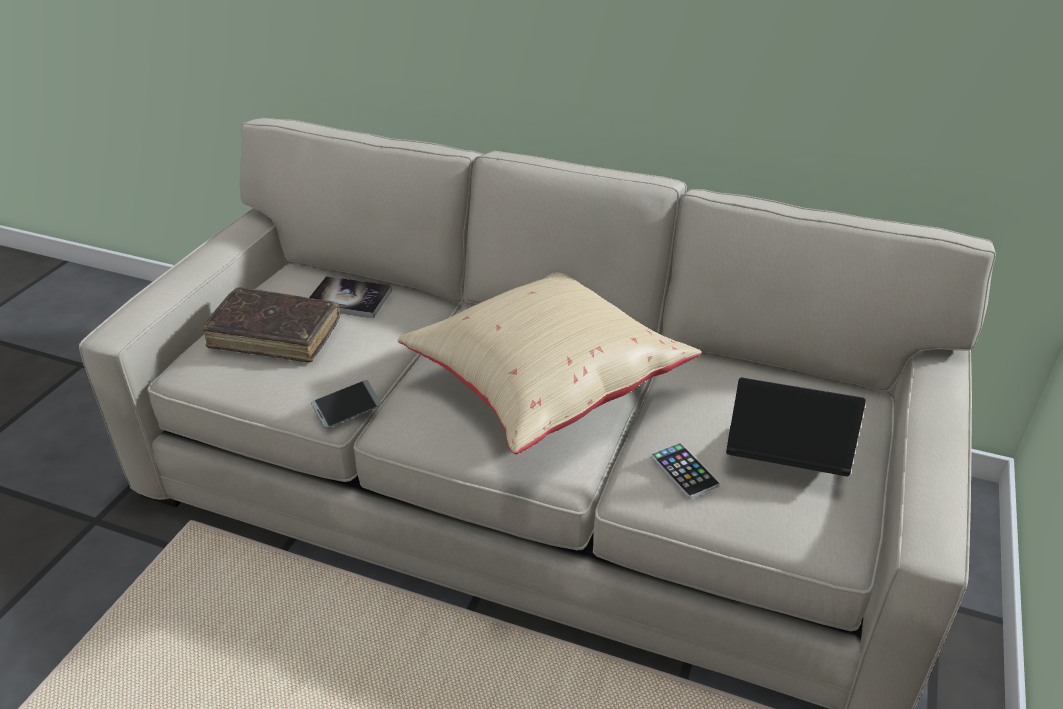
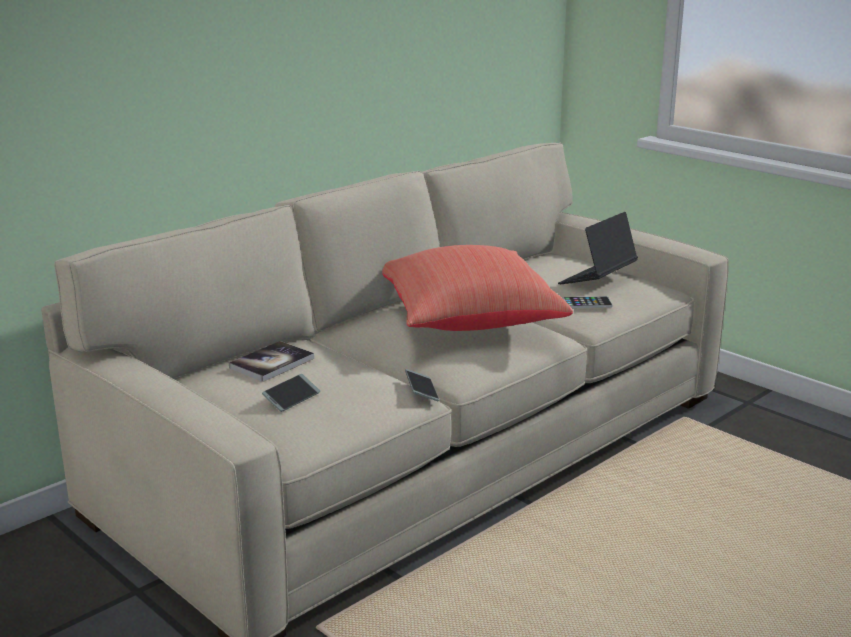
camera: 65 degrees left, 15 degrees down
brown book [202,287,340,363] -> phone [262,374,320,412]
beige pillow [397,272,701,454] -> red pillow [382,245,573,331]

